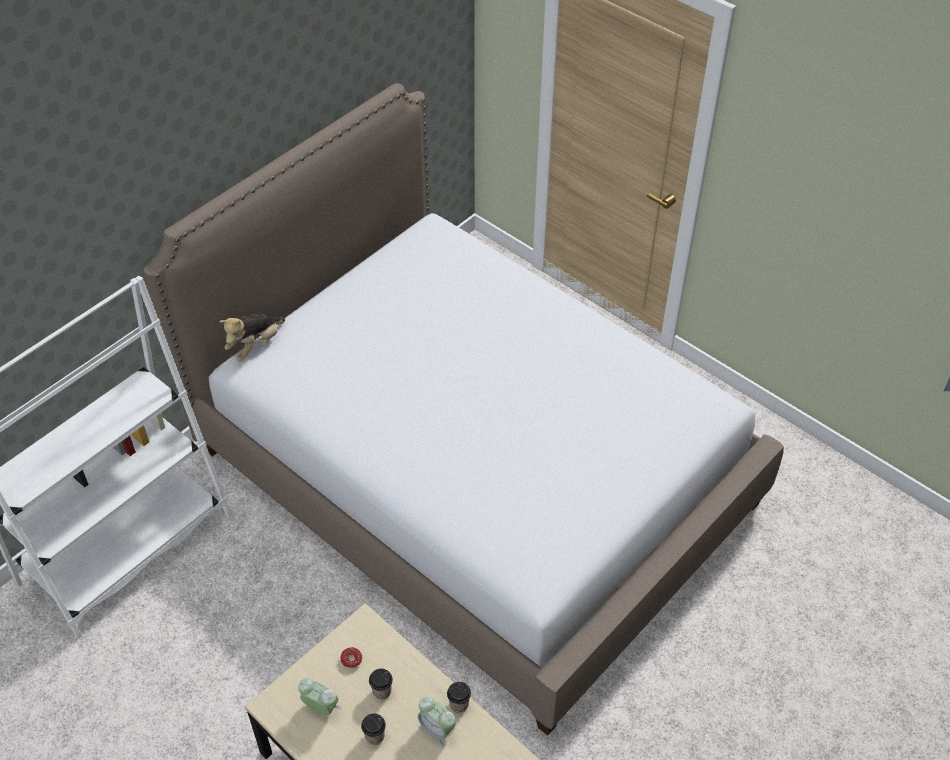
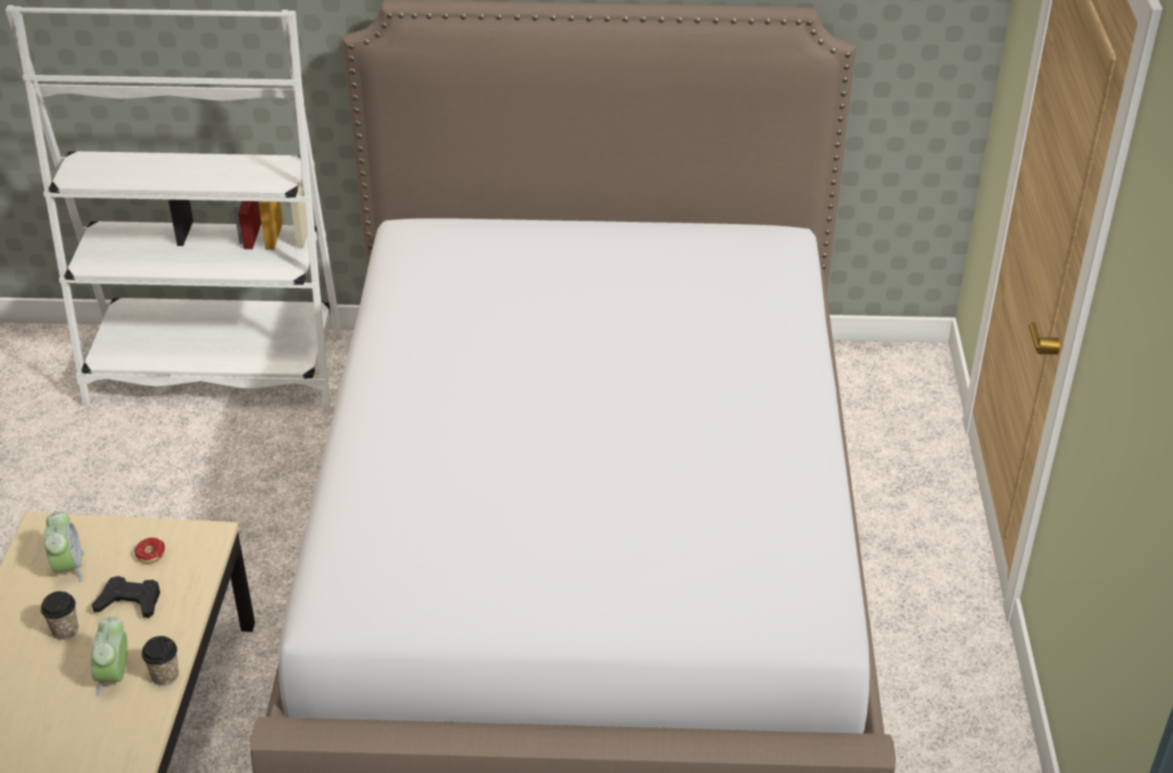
camera: 50 degrees right, 10 degrees down
plush toy [220,313,285,362] -> none
cup [369,669,393,699] -> black game controller [92,576,160,618]

